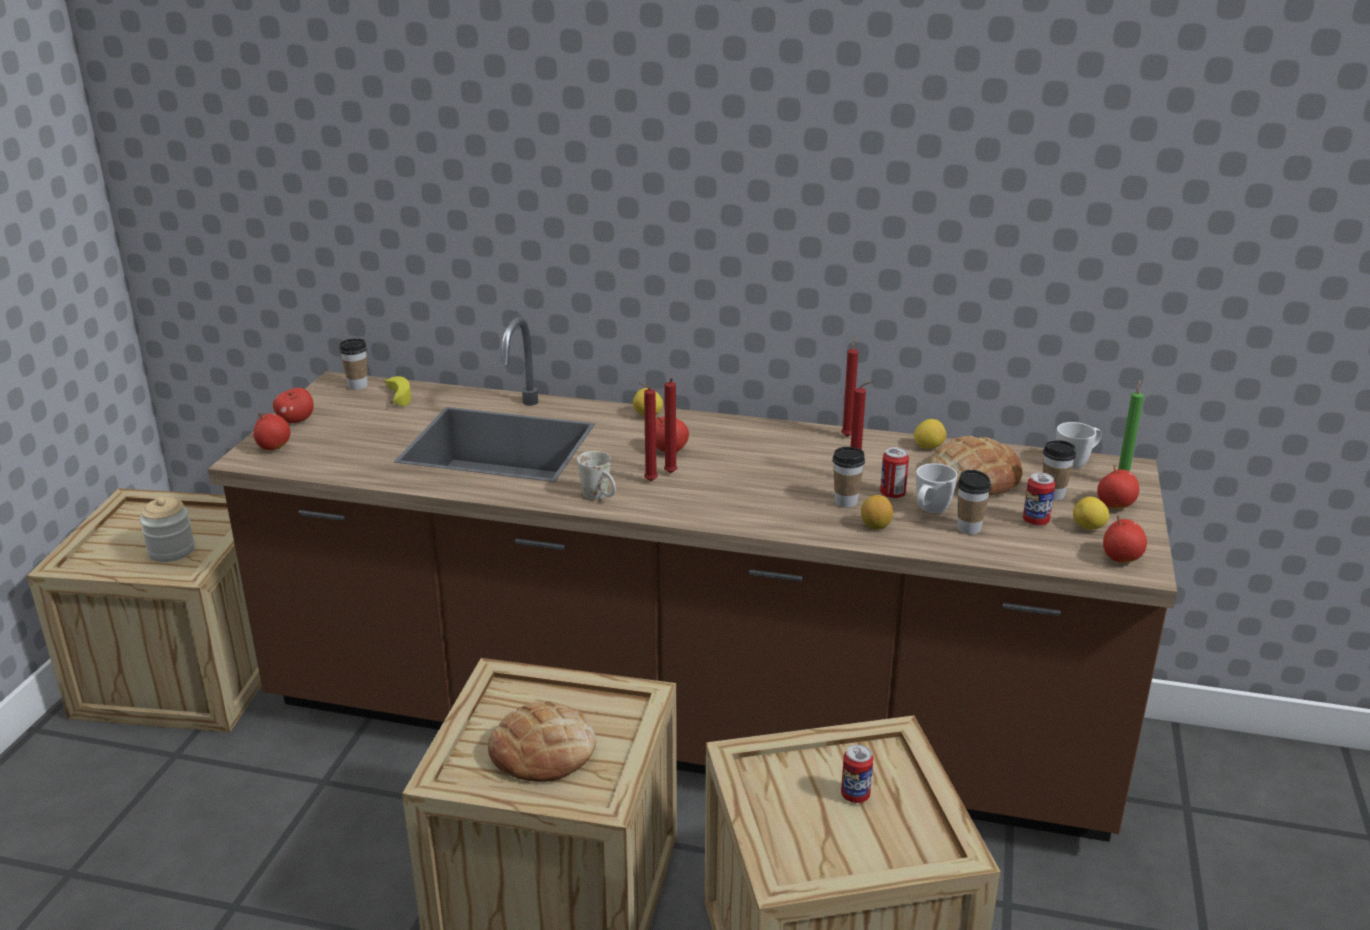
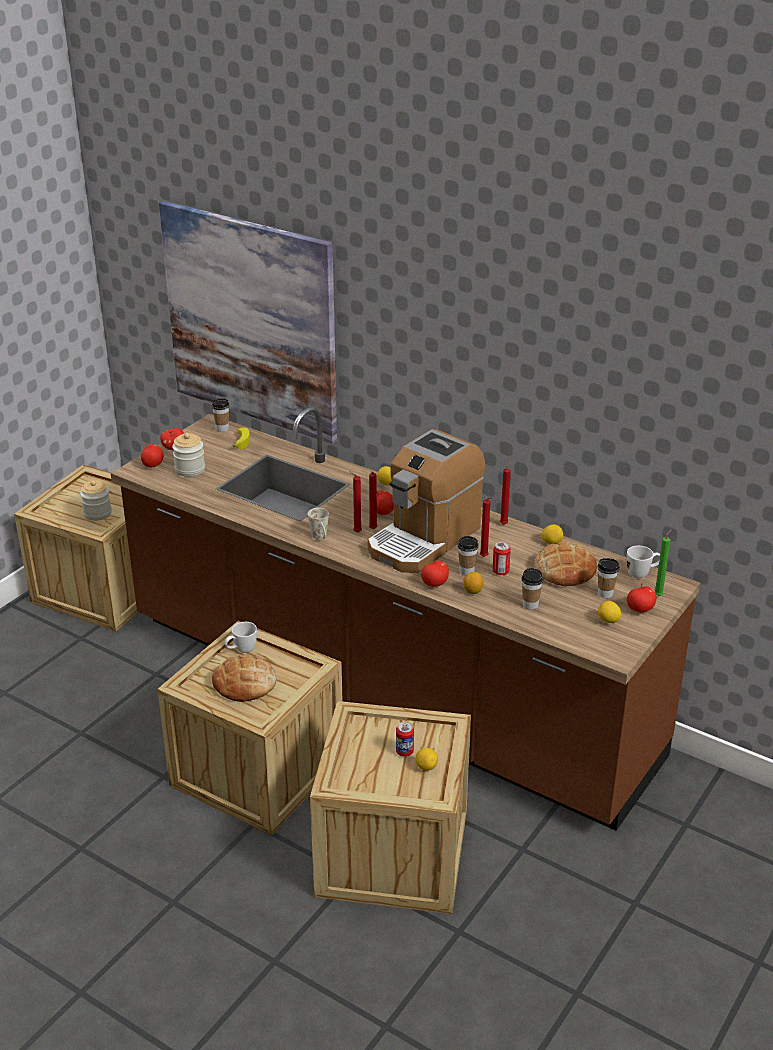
camera: 20 degrees right, 5 degrees up
white mug [916,463,958,513] -> white mug moved to [224,622,257,653]
can [1023,472,1055,526] -> none
apple [1103,515,1147,563] -> apple moved to [421,558,449,587]
none -> picture [159,201,337,444]
none -> jar [172,433,205,477]
none -> coffee machine [368,429,485,573]
none -> lemon [415,748,438,771]

